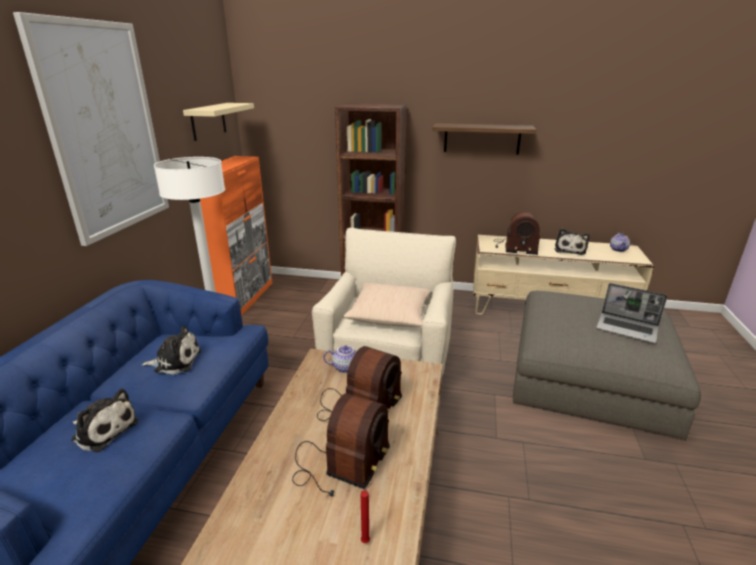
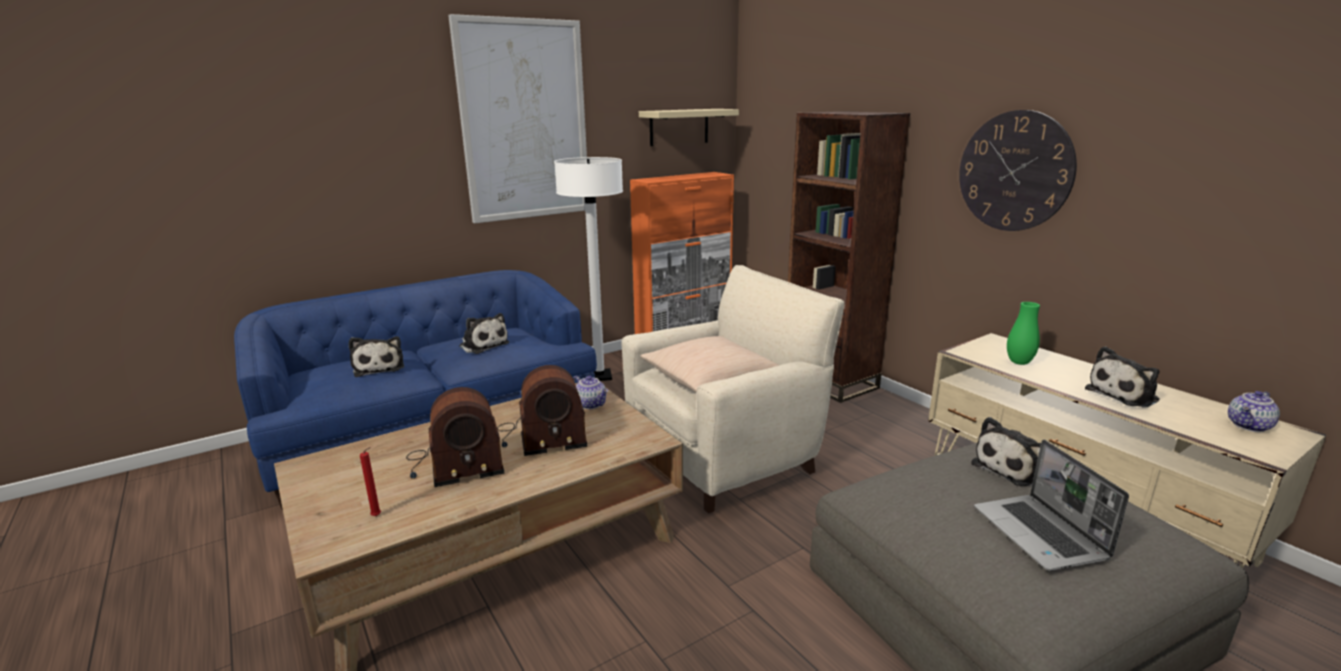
camera: 45 degrees right, 5 degrees down
shelf [432,123,536,155] -> wall clock [959,110,1077,231]
radio [495,211,540,255] -> green vase [1007,302,1040,365]
none -> plush toy [971,417,1041,487]

